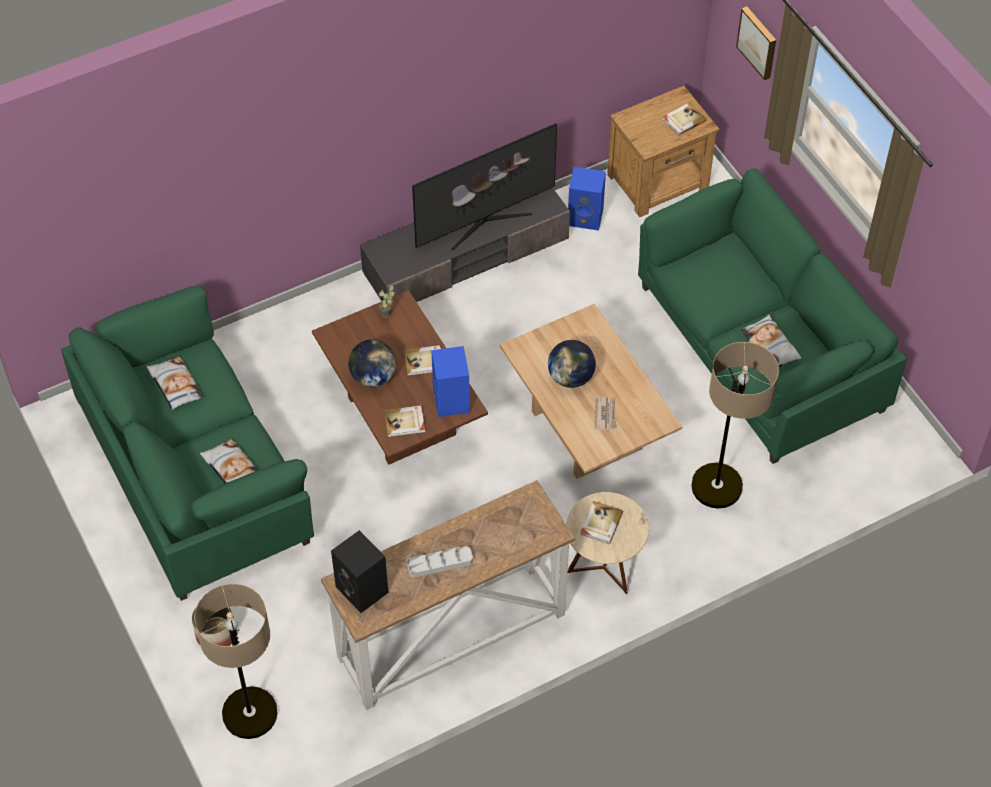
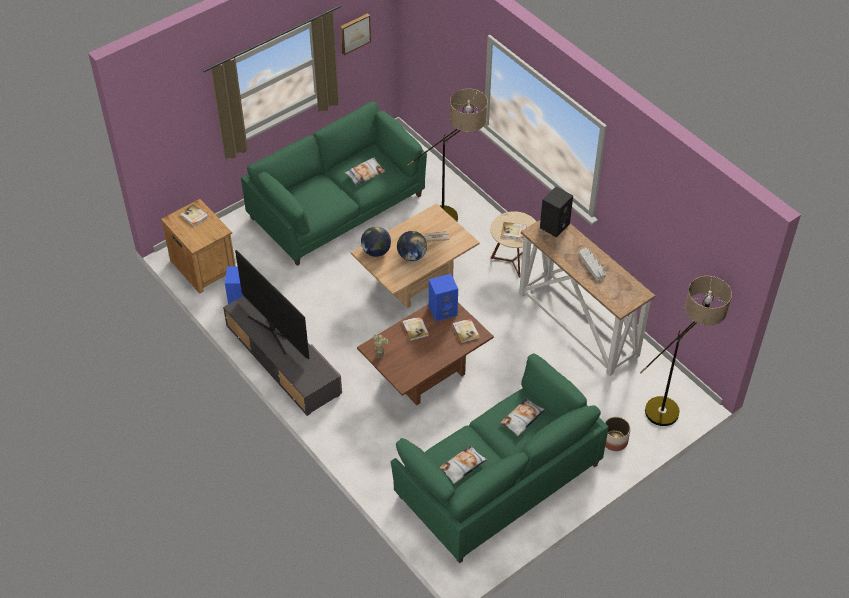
camera: 100 degrees left, 5 degrees down
black speaker [331,530,389,613] -> black speaker moved to [540,186,573,238]
globe [348,339,396,387] -> globe moved to [361,226,391,257]
picture [736,7,776,80] -> picture moved to [340,13,371,55]

